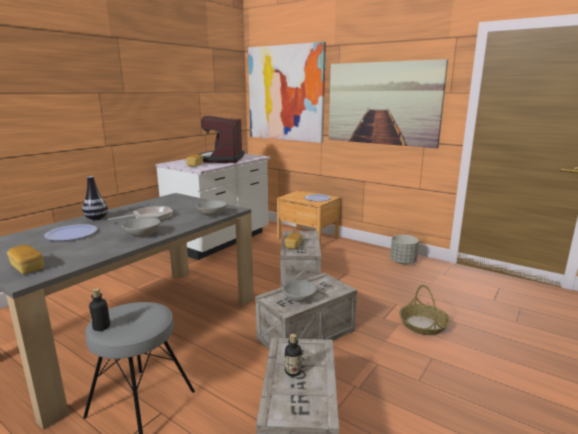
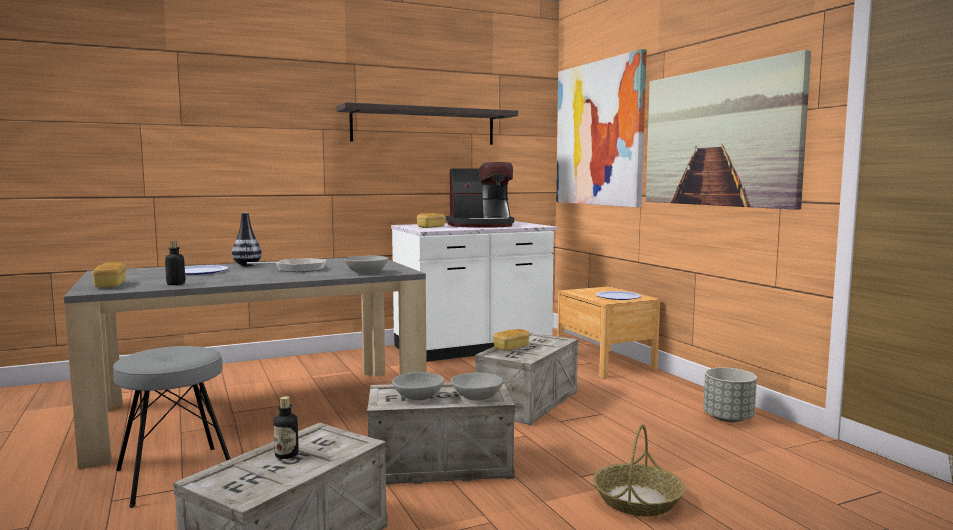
camera: 30 degrees right, 10 degrees down
bottle [89,288,110,331] -> bottle moved to [165,241,186,285]
grey bowl [122,218,161,237] -> grey bowl moved to [451,373,504,401]
coffee machine [199,116,245,163] -> coffee machine turned 135 degrees counterclockwise [446,162,514,228]
none -> shelf [336,102,518,145]

